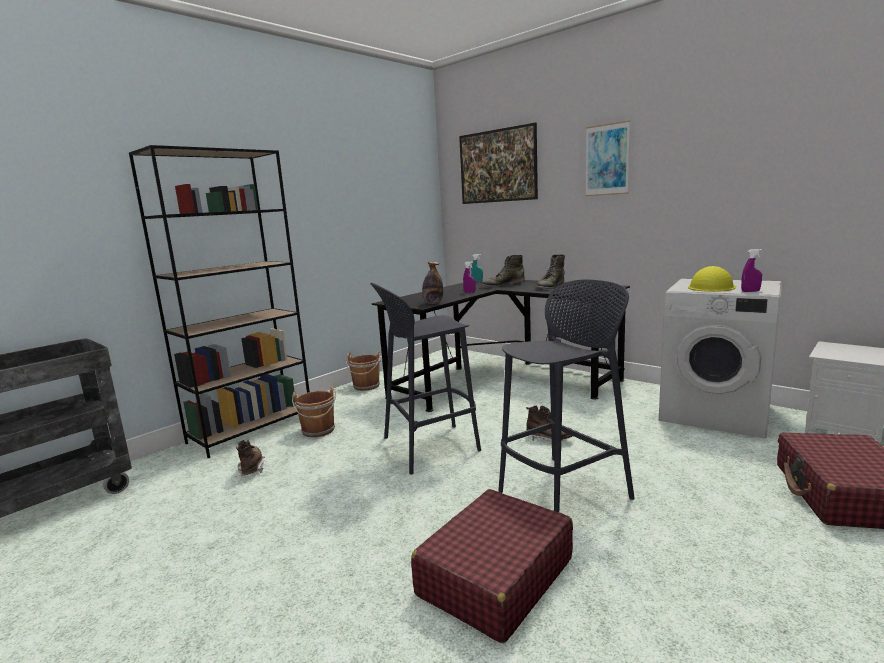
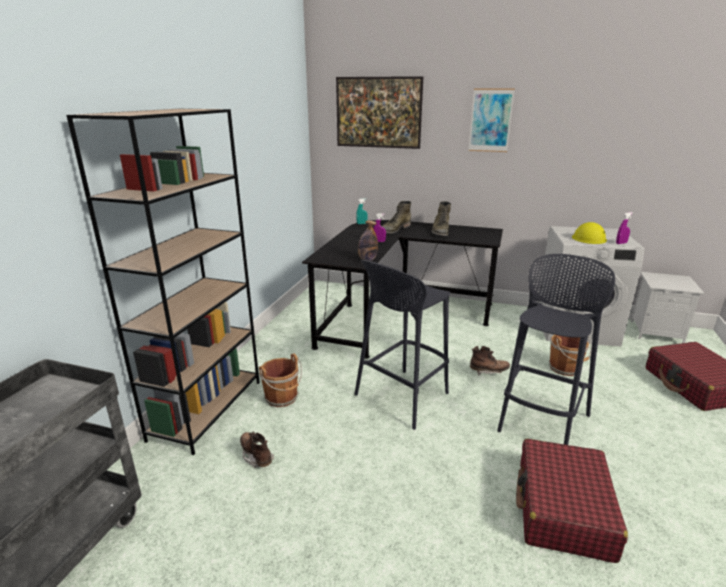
camera: 25 degrees left, 10 degrees up
brown bucket [346,351,381,391] -> brown bucket moved to [549,335,592,376]

